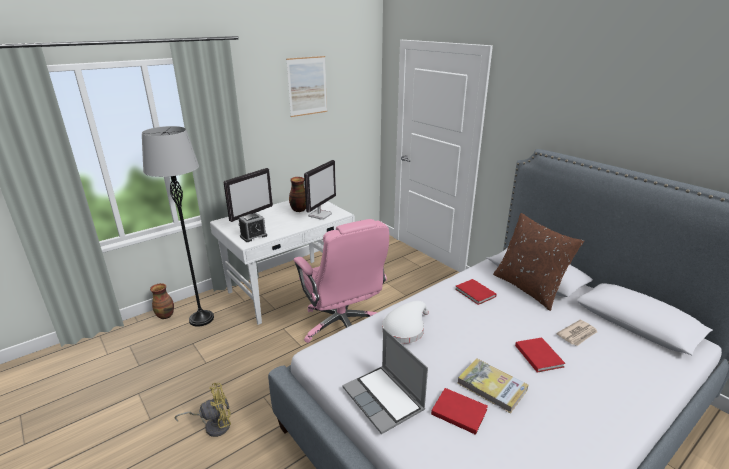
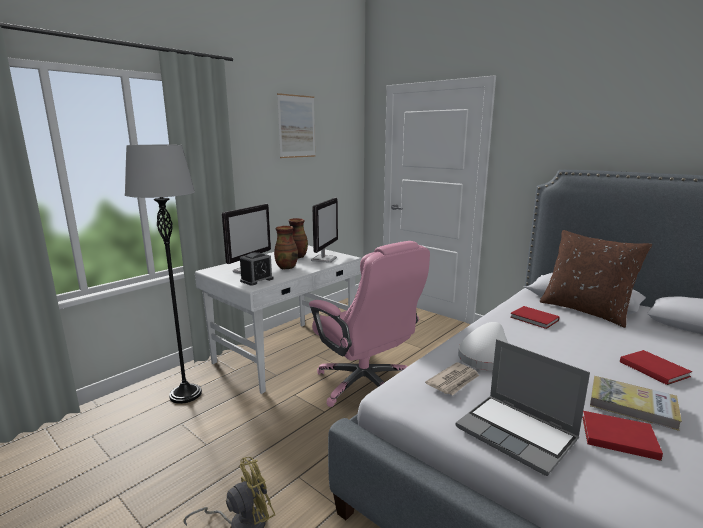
camera: 10 degrees left, 10 degrees down
vase [150,283,174,319] -> vase moved to [274,226,298,270]
newspaper [556,320,597,346] -> newspaper moved to [425,362,479,395]

